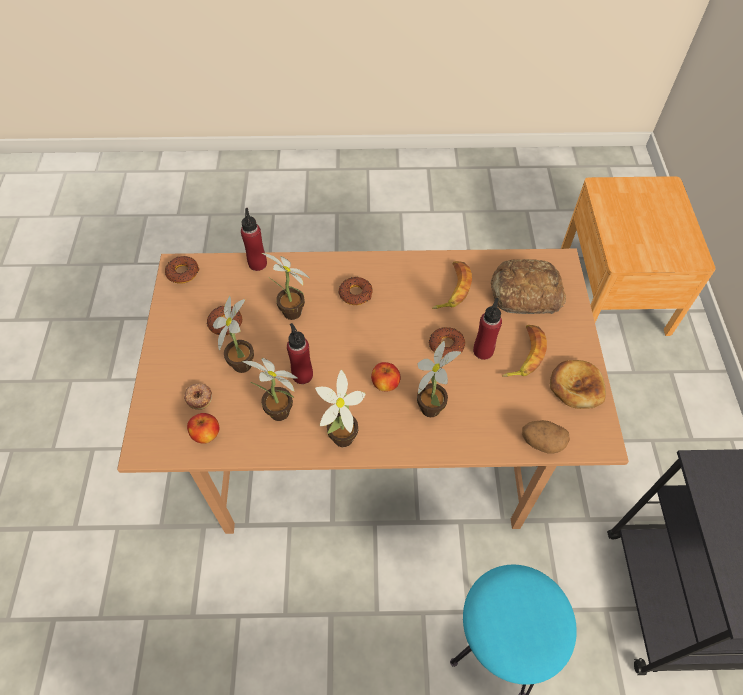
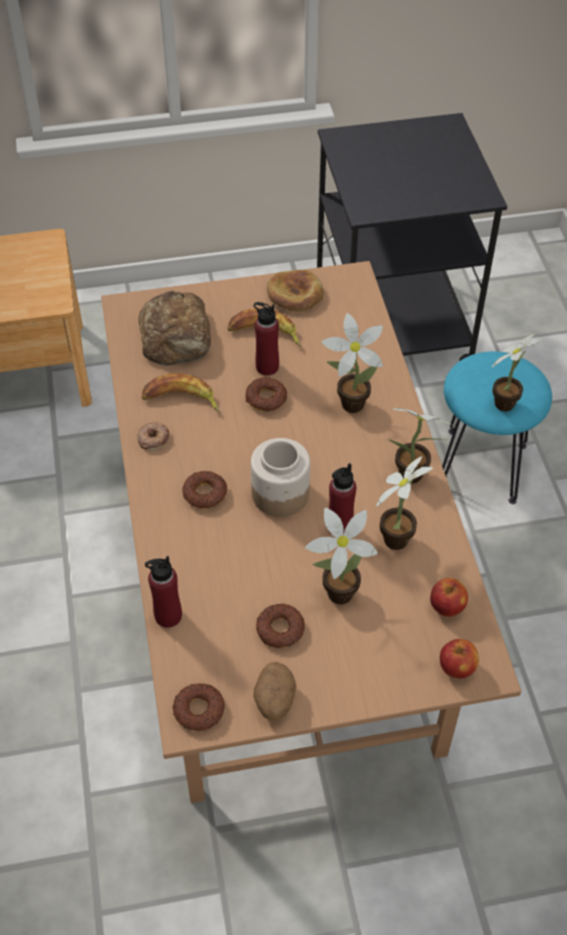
camera: 100 degrees left, 5 degrees down
donut [184,383,212,410] -> donut moved to [137,422,169,451]
potted plant [262,253,310,320] -> potted plant moved to [491,334,542,411]
apple [371,362,400,391] -> apple moved to [440,639,479,678]
potato [522,420,570,454] -> potato moved to [253,662,296,720]
none -> jar [251,438,310,517]

